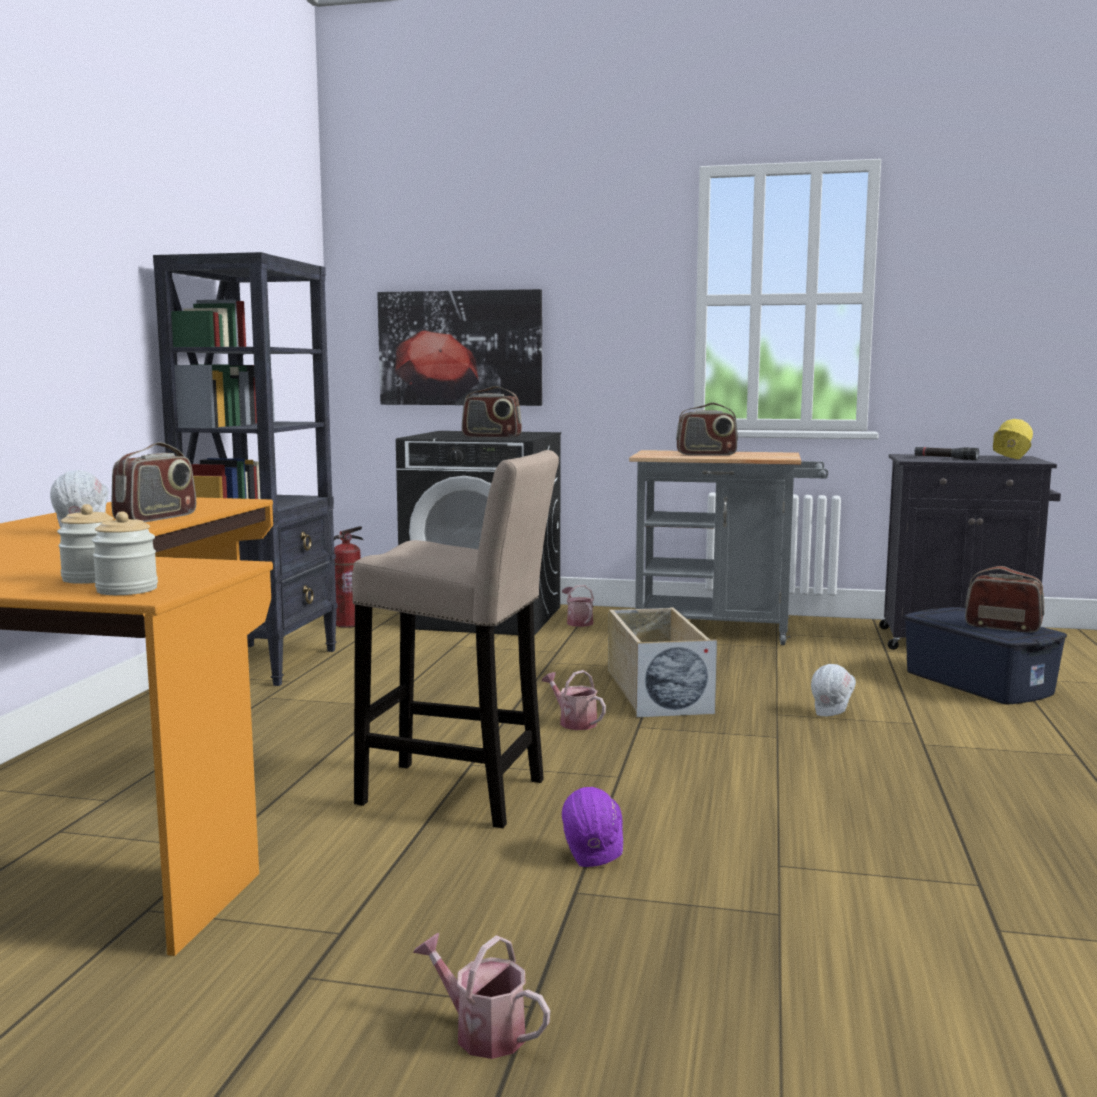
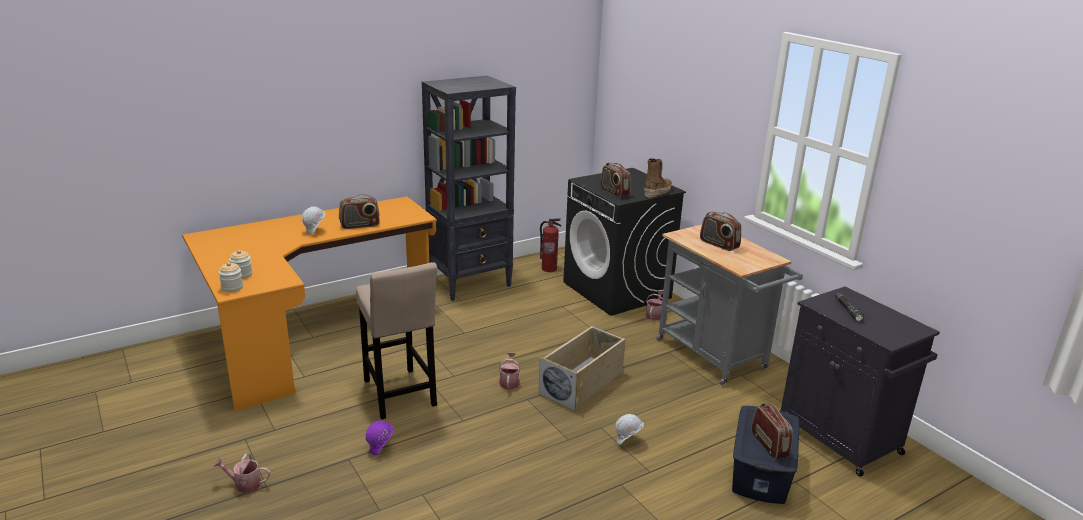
camera: 45 degrees right, 15 degrees up
picture [377,289,542,406] -> none
watering can [413,933,550,1059] -> watering can turned 75 degrees counterclockwise [213,453,270,493]
yellow hard hat [993,419,1033,459] -> none
none -> boot [644,158,672,198]

